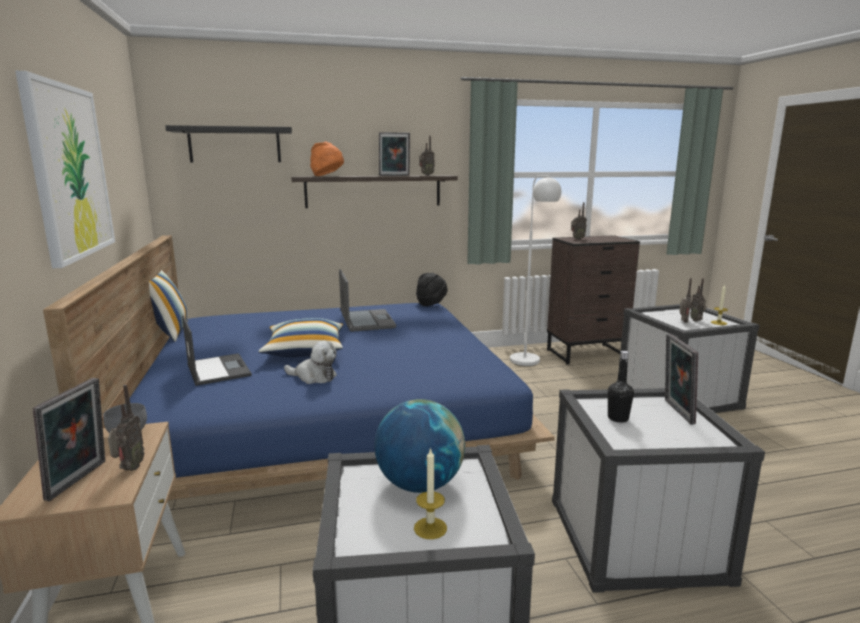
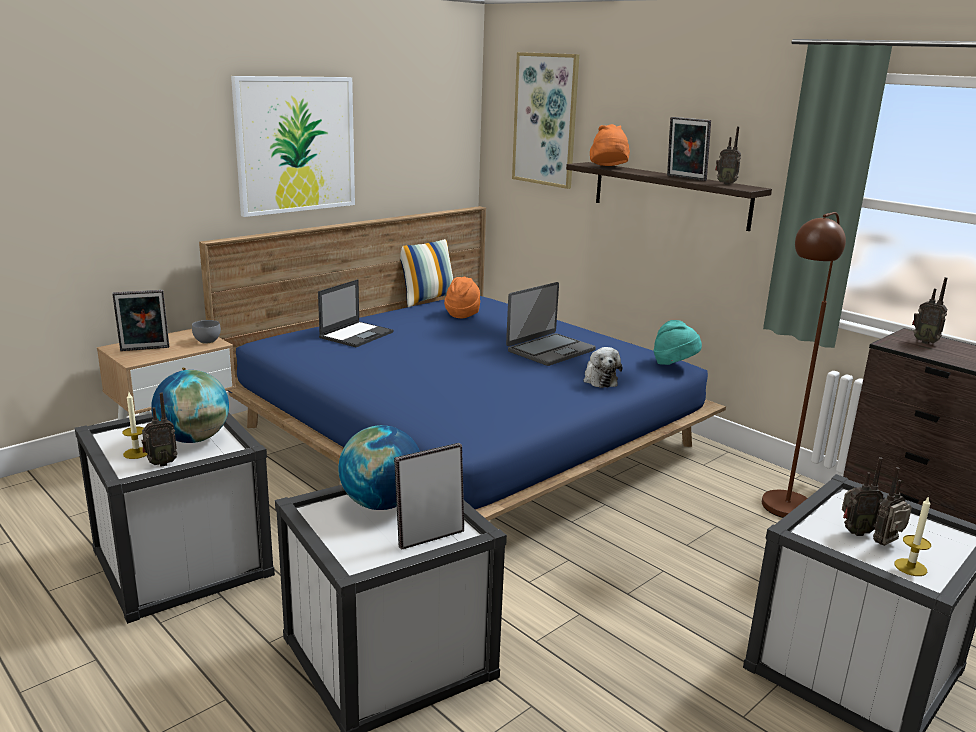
camera: 60 degrees right, 5 degrees up
radio [108,385,144,471] -> radio moved to [141,392,178,467]
black shelf [165,125,292,162] -> picture [512,52,579,189]
pillow [259,318,343,357] -> none
plush toy [284,341,337,384] -> plush toy moved to [583,347,622,388]
black hat [416,273,448,306] -> turquoise hat [653,320,702,365]
white floor lamp [510,175,561,366] -> brown floor lamp [762,212,846,518]
black bottle [608,351,634,423] -> globe [338,425,420,510]
none -> orange hat [444,277,480,318]

